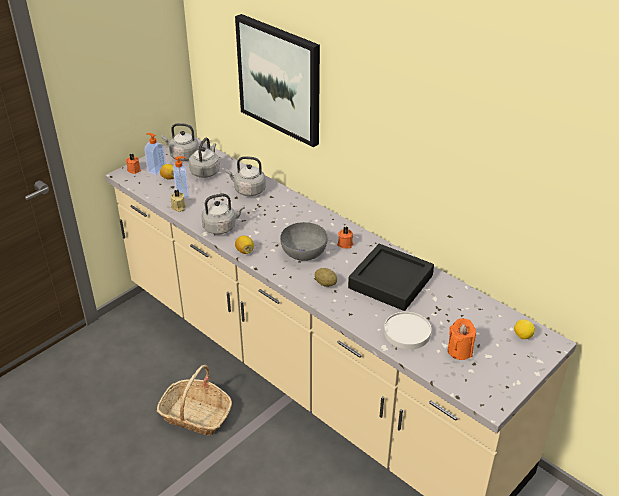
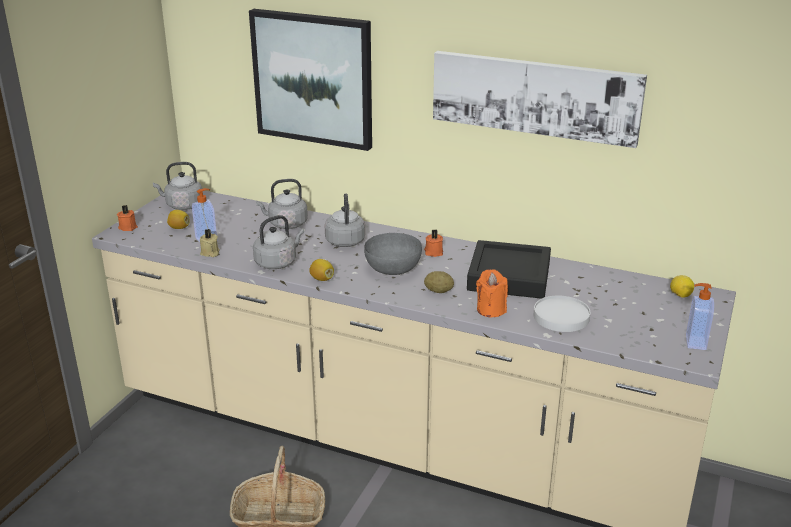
camera: 20 degrees left, 10 degrees down
soap dispenser [144,133,166,175] -> soap dispenser moved to [686,283,714,350]
grey kettle [189,138,220,178] -> grey kettle moved to [325,194,365,247]
orange candle [448,318,476,360] -> orange candle moved to [476,269,508,317]
none -> picture [433,51,647,148]

